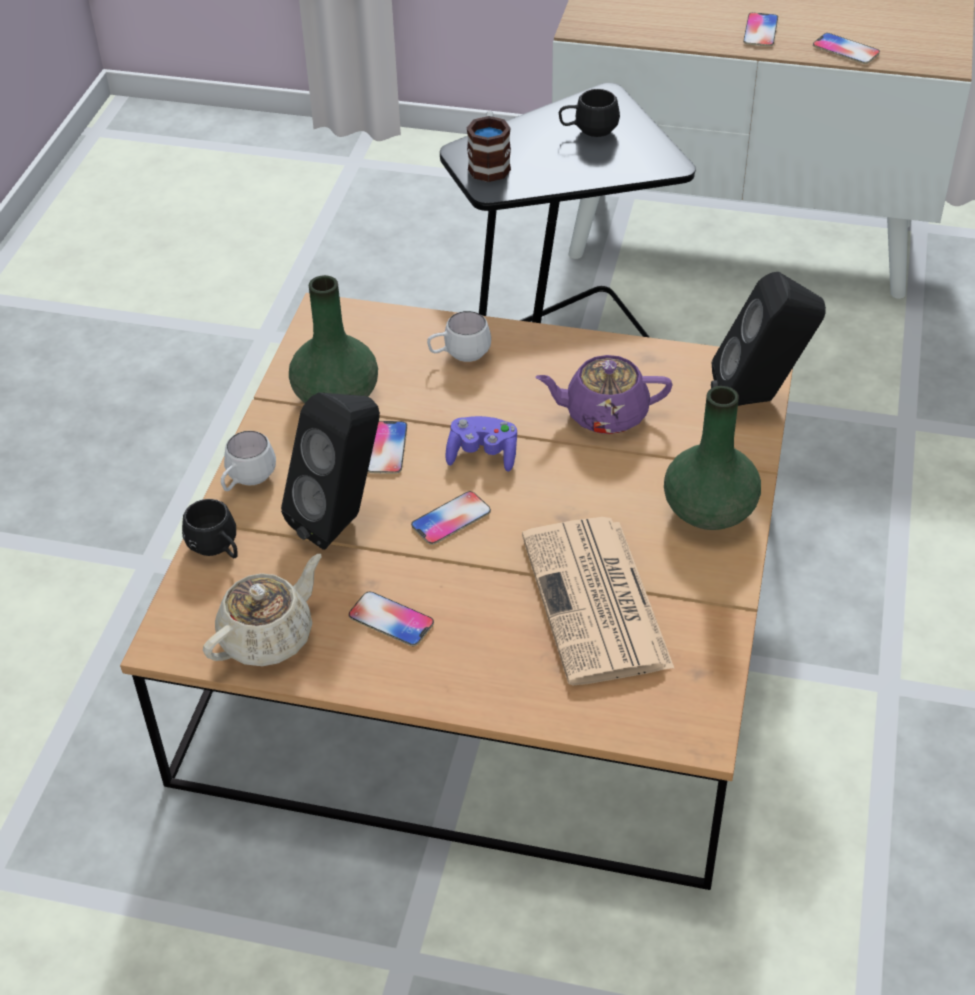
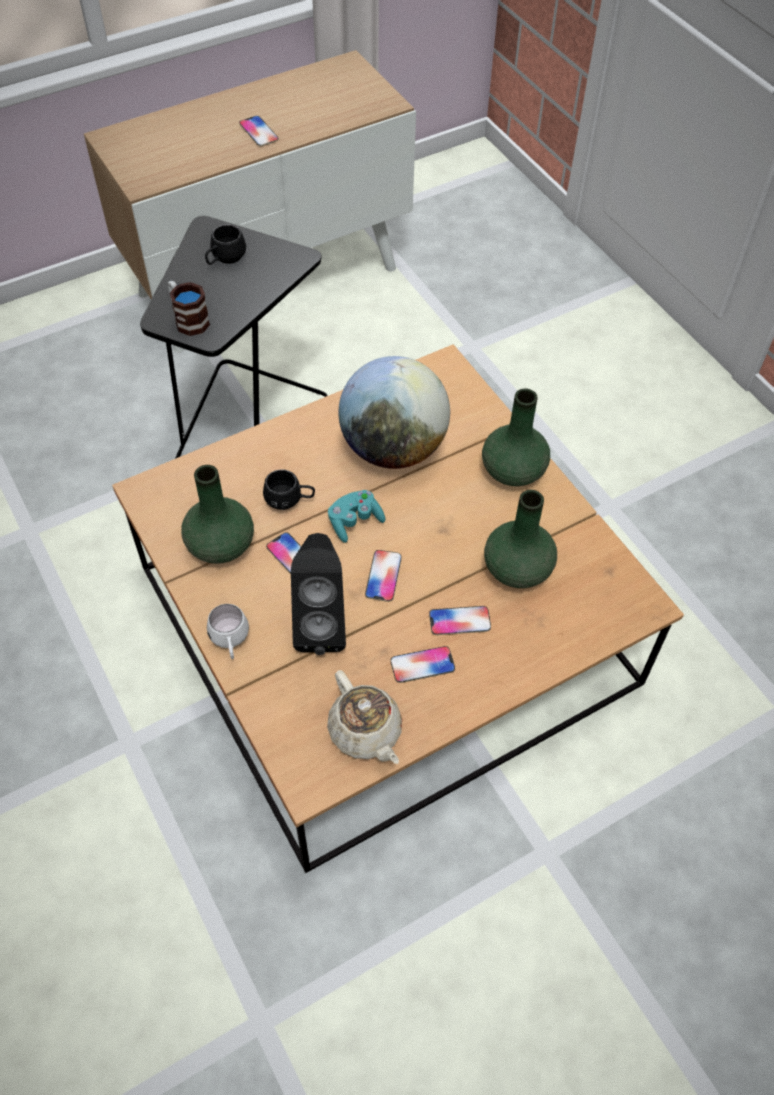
camera: 45 degrees left, 10 degrees up
black mug [182,499,238,558] -> black mug moved to [263,469,315,510]
beige teapot [203,554,321,666] -> beige teapot turned 150 degrees clockwise [327,670,402,764]
white mug [427,311,491,362] -> none
purple game controller [446,416,517,472] -> turquoise game controller [328,490,385,543]
newspaper [522,517,674,685] -> green vase [484,490,557,588]
purple teapot [536,355,673,434] -> globe [338,356,450,469]
black speaker [711,272,826,406] -> none
phone [813,33,880,64] -> phone moved to [429,606,491,635]

